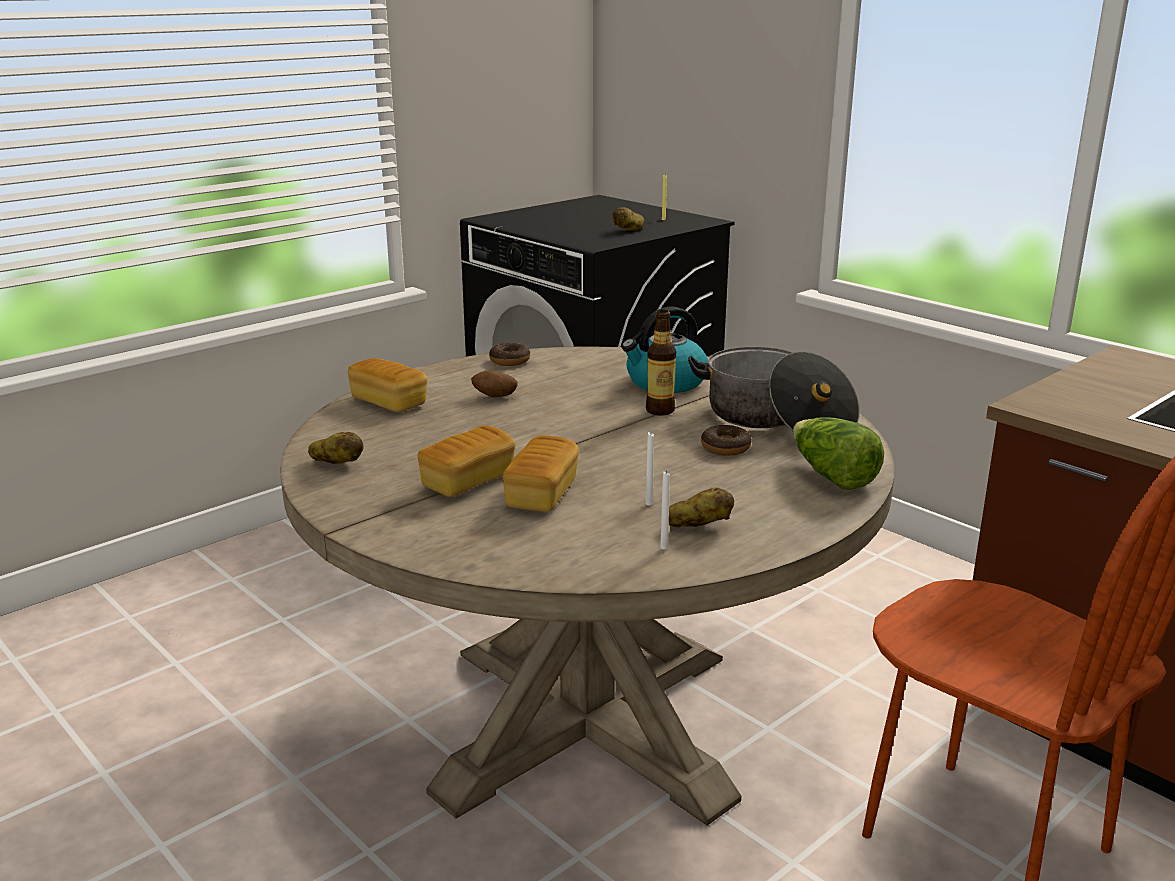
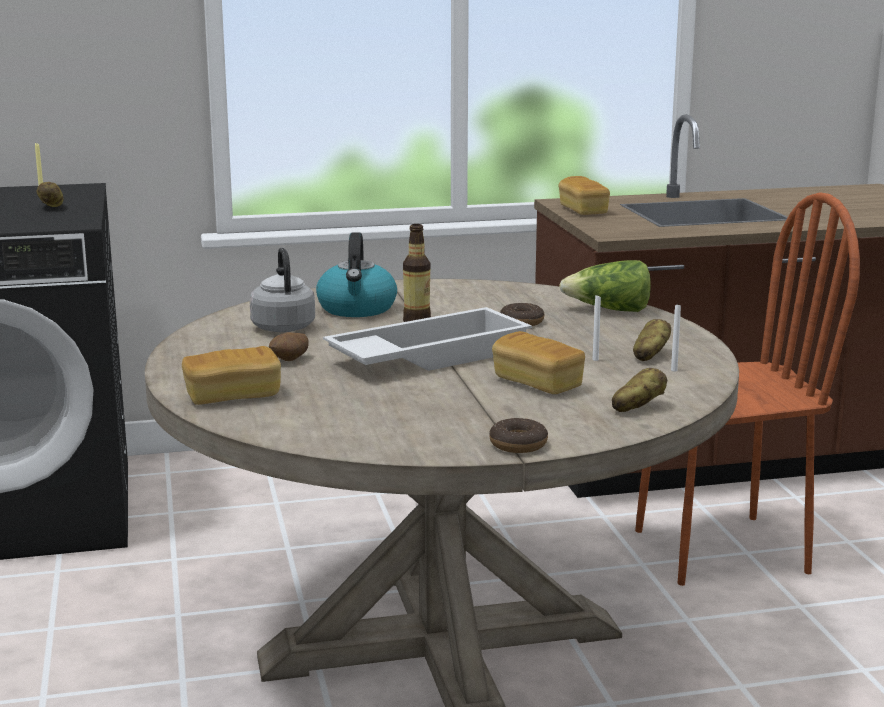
camera: 60 degrees left, 5 degrees down
potato [308,432,364,464] -> potato moved to [612,368,667,412]
bread [418,425,515,497] -> bread moved to [559,176,610,215]
donut [489,343,530,366] -> donut moved to [489,418,548,453]
cooking pot [688,347,860,431] -> none
none -> grey kettle [250,247,315,332]
none -> white tray [323,307,532,371]

